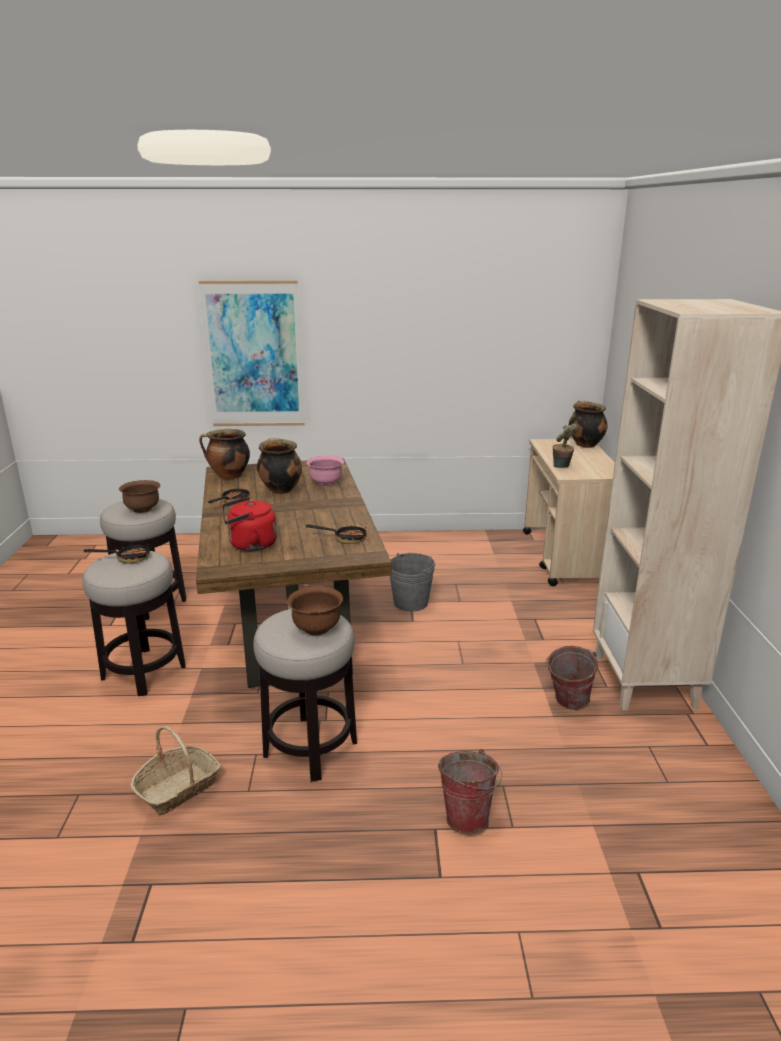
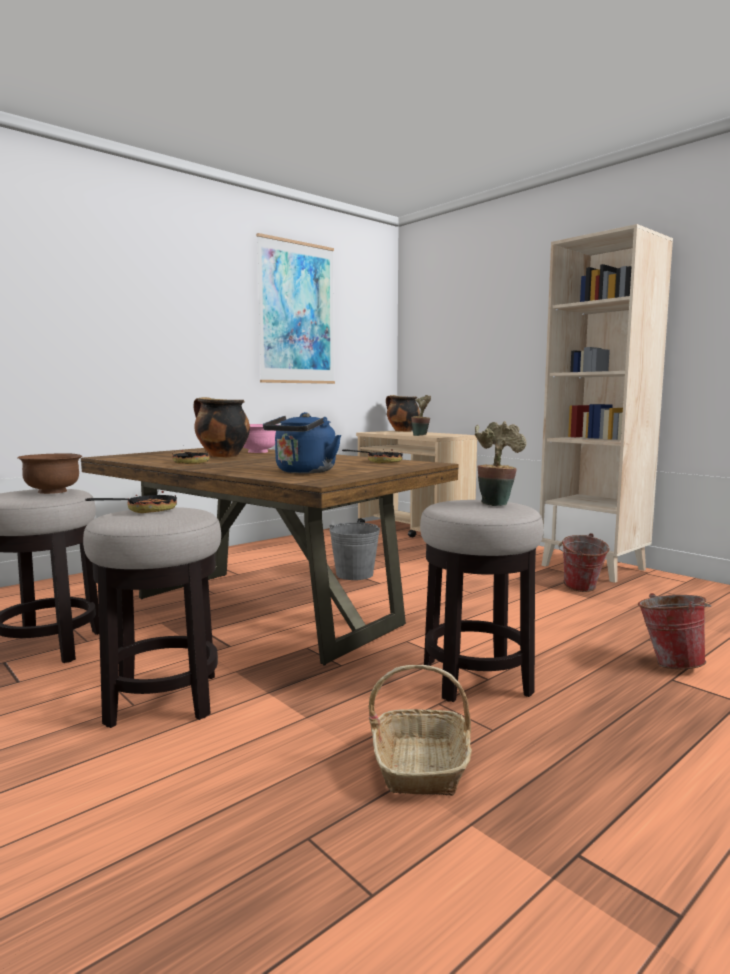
camera: 40 degrees left, 15 degrees down
picture [199,280,305,426] -> picture moved to [256,233,335,384]
cooking pot [199,429,250,479] -> none
red kettle [222,497,277,551] -> blue kettle [263,412,341,473]
brown bowl [287,586,343,636] -> potted plant [475,421,527,506]

